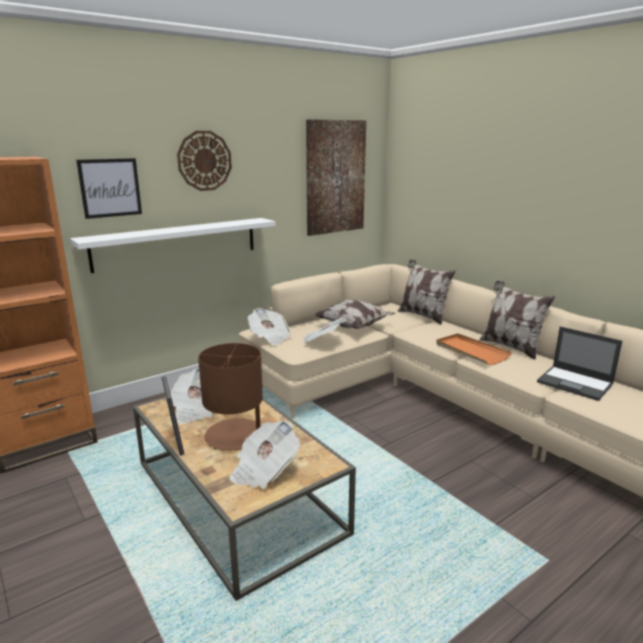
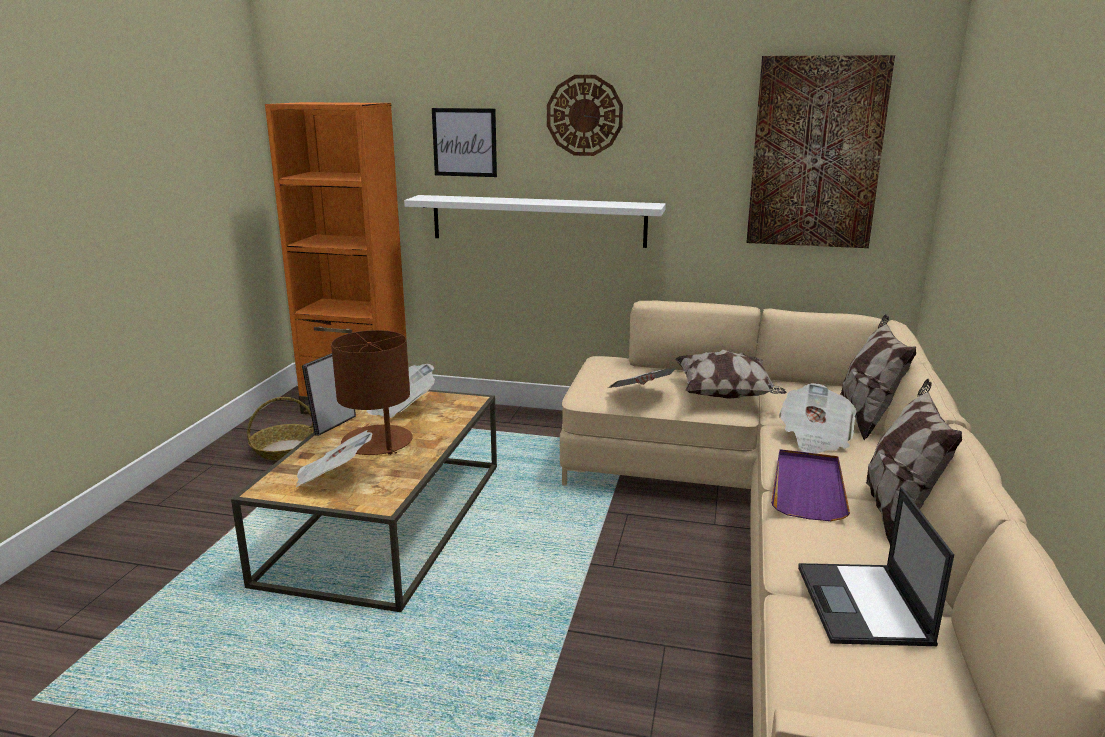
camera: 50 degrees right, 0 degrees up
newspaper [248,308,292,346] -> newspaper moved to [779,383,856,453]
orange tray [436,333,512,365] -> purple tray [771,449,850,521]
none -> basket [247,397,314,460]

